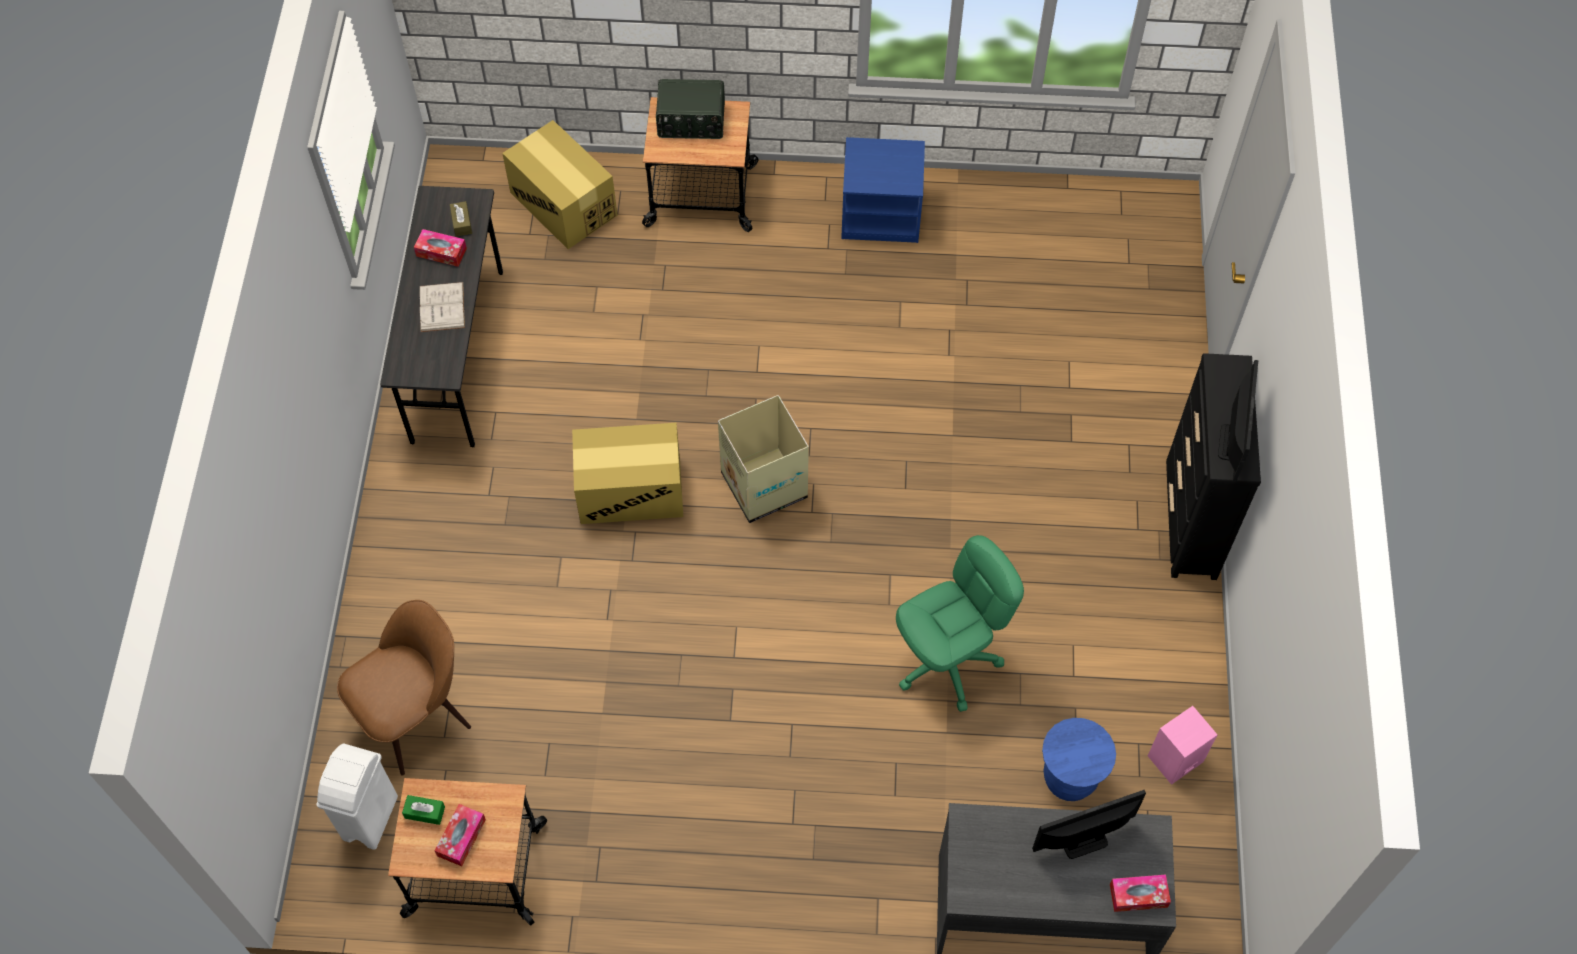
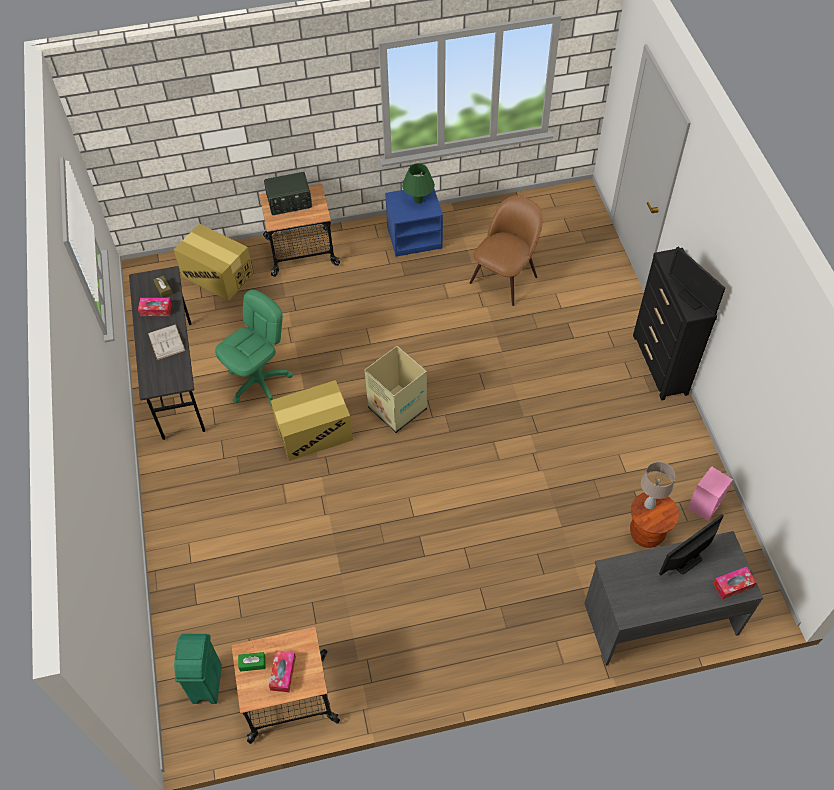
camera: 15 degrees left, 5 degrees down
white trash can [317,743,398,850] -> green trash can [174,634,222,704]
brown chair [337,600,471,776] -> brown chair moved to [470,195,543,306]
green office chair [896,535,1024,712] -> green office chair moved to [215,290,293,406]
blue stool [1042,718,1116,801] -> brown stool [630,492,679,548]
monitor [1218,360,1258,482] -> monitor turned 150 degrees clockwise [669,247,725,315]
none -> green table lamp [402,163,435,203]
none -> beige table lamp [641,462,675,509]

